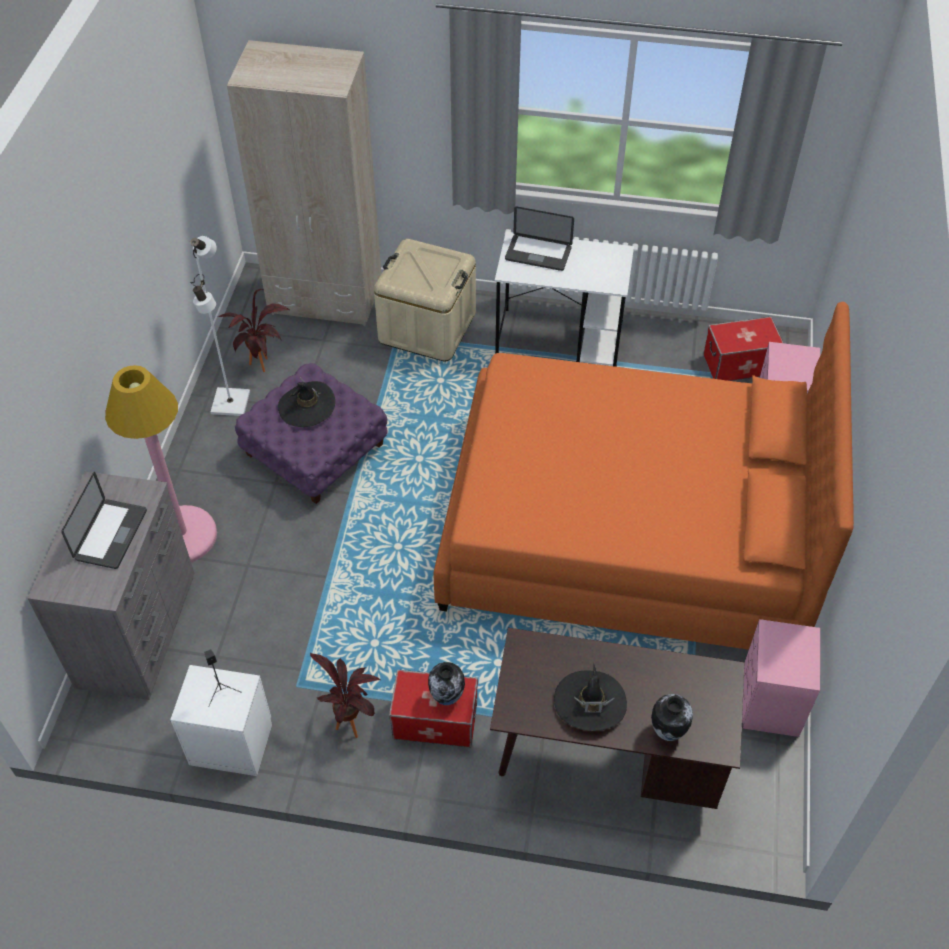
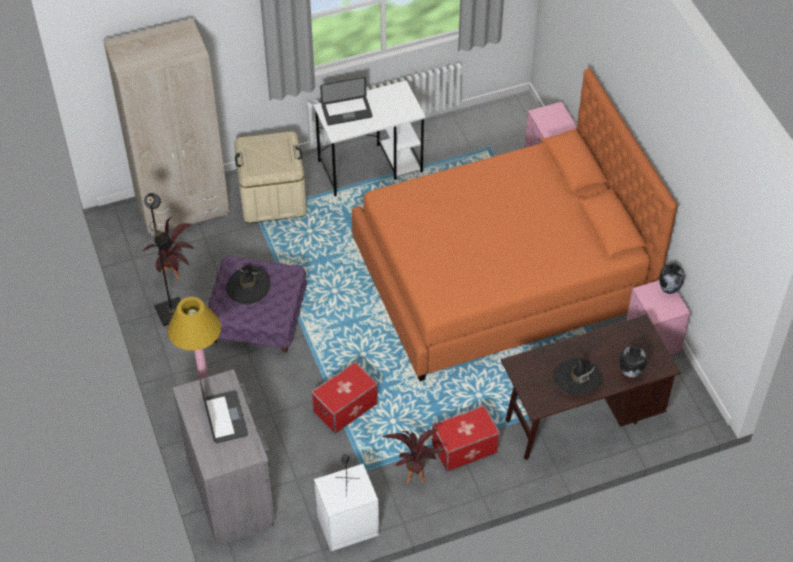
camera: 30 degrees left, 0 degrees up
white floor lamp [190,236,250,416] -> black floor lamp [144,193,181,326]
vase [428,662,465,705] -> vase moved to [659,263,685,294]
storage box [703,317,784,381] -> storage box moved to [311,362,378,434]

